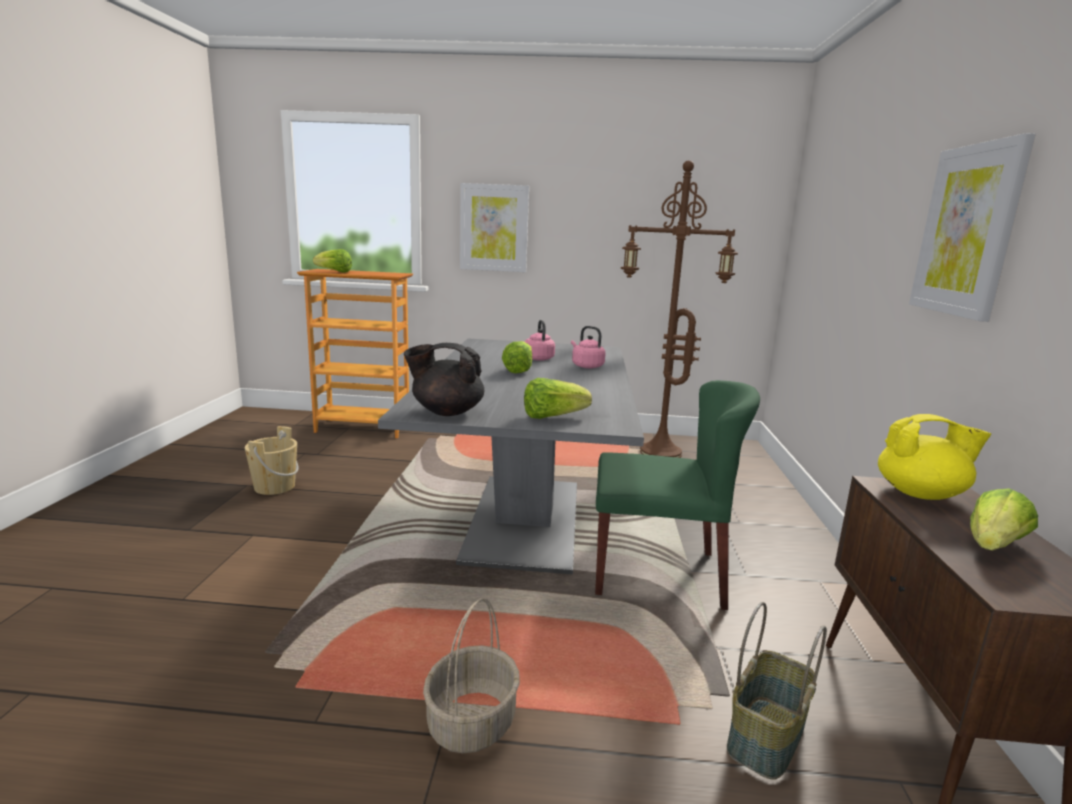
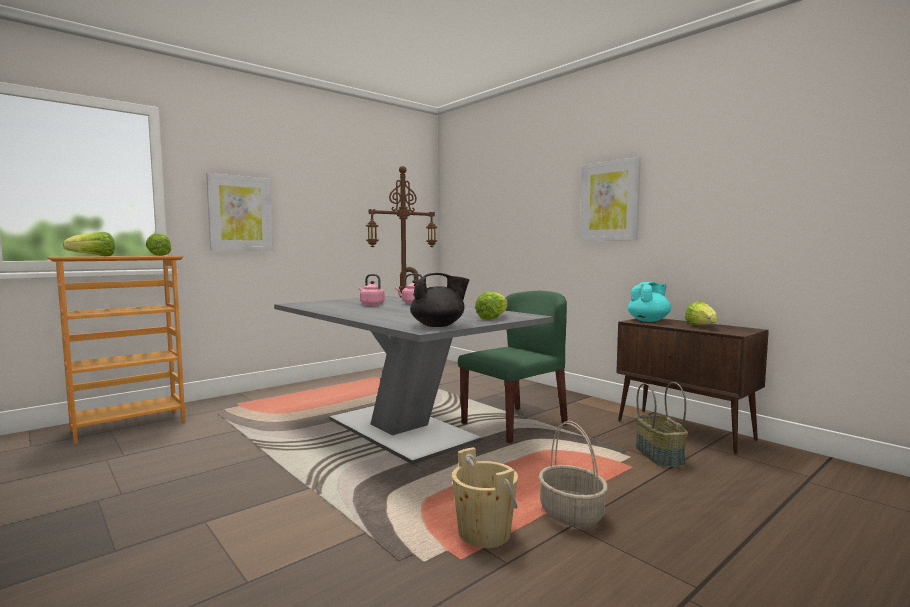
camera: 45 degrees left, 10 degrees down
beige bucket [245,426,299,495] -> beige bucket moved to [452,447,518,548]
black teapot [404,343,484,416] -> black teapot turned 150 degrees counterclockwise [410,273,469,327]
lettuce [502,341,532,373] -> lettuce moved to [146,233,172,256]
yellow teapot [878,414,991,500] -> turquoise teapot [628,282,671,322]

